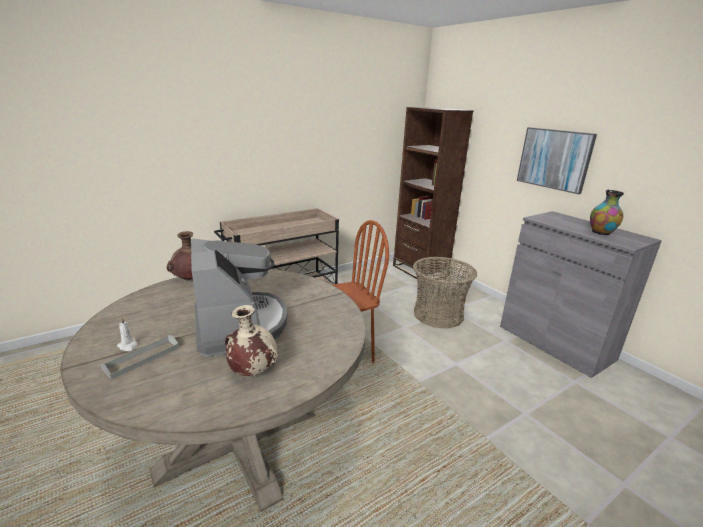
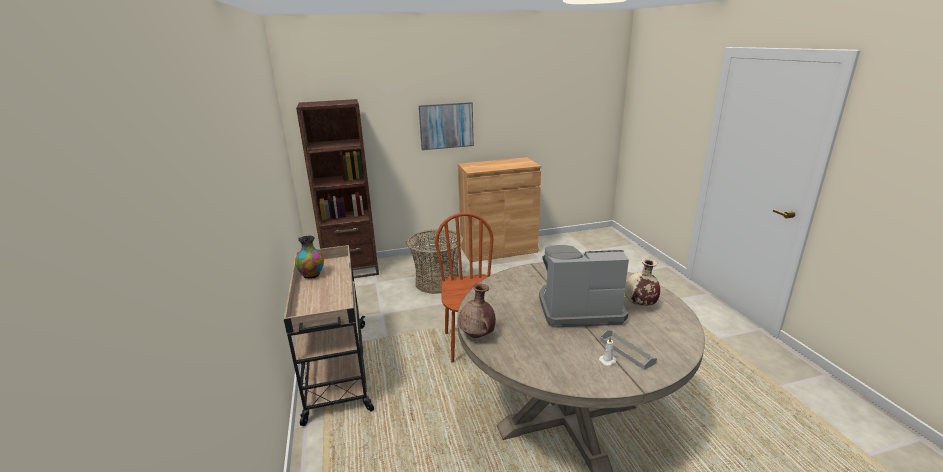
camera: 70 degrees left, 0 degrees up
grey cabinet [500,211,662,378] -> brown cabinet [458,157,541,262]
vase [590,190,624,235] -> vase moved to [295,235,324,279]

